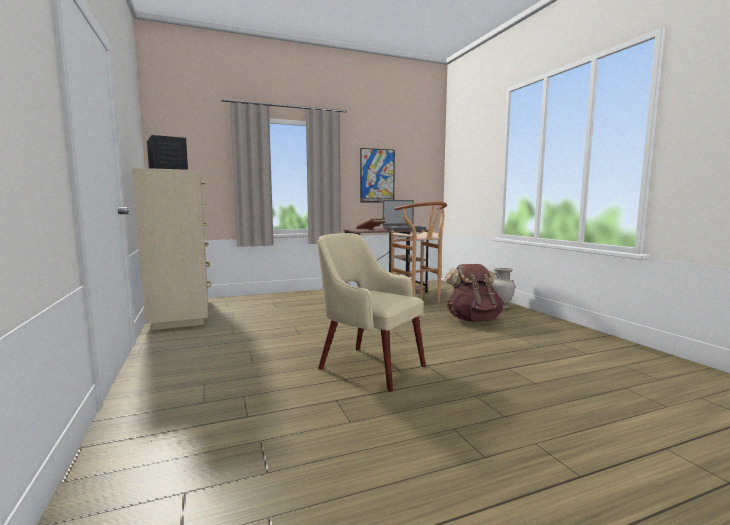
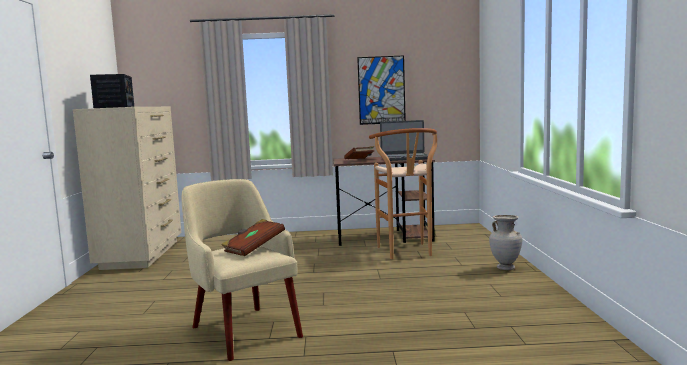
camera: 20 degrees right, 0 degrees up
brown backpack [445,264,503,321] -> none
none -> brown book [221,219,285,256]

